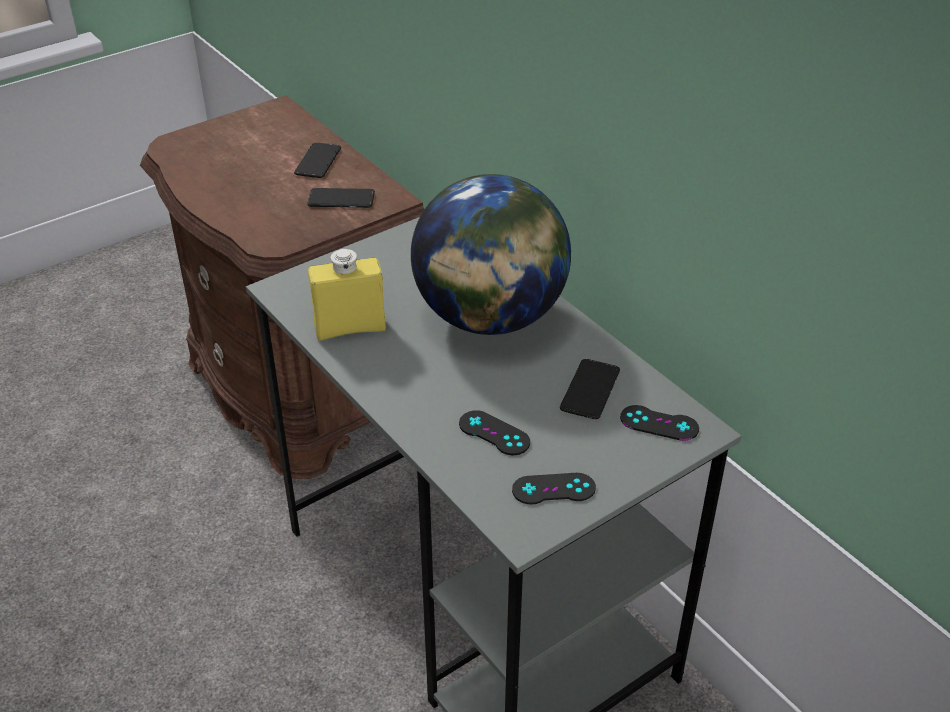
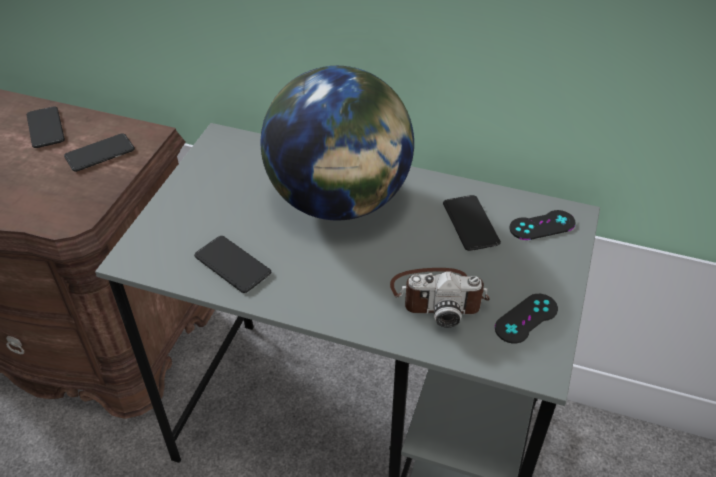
camera: 35 degrees left, 5 degrees up
yellow bottle [308,249,386,341] -> phone [194,236,271,293]
black game controller [459,410,530,455] -> camera [390,268,490,328]

